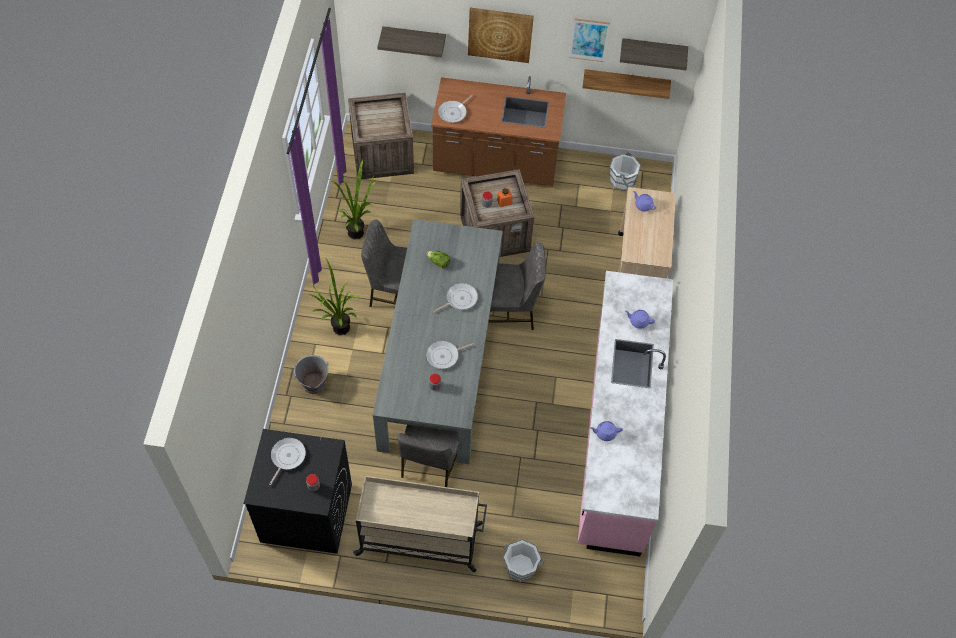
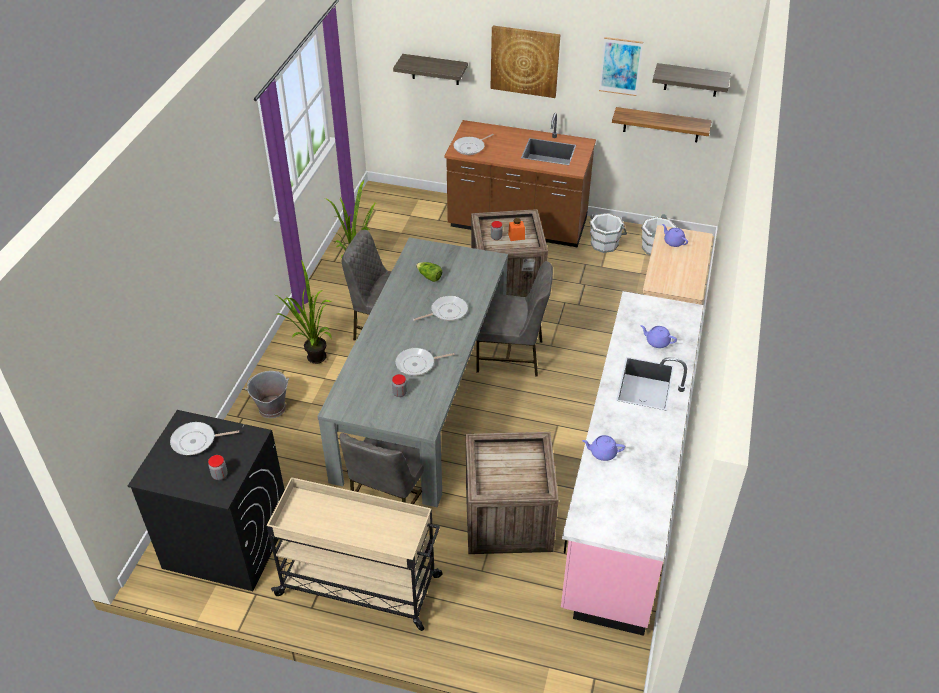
camera: 10 degrees right, 15 degrees down
frying pan [269,438,306,485] -> frying pan turned 135 degrees counterclockwise [170,422,239,455]
crate [348,93,414,179] -> crate moved to [466,432,559,554]
white bucket [503,539,544,582] -> white bucket moved to [589,213,627,253]

